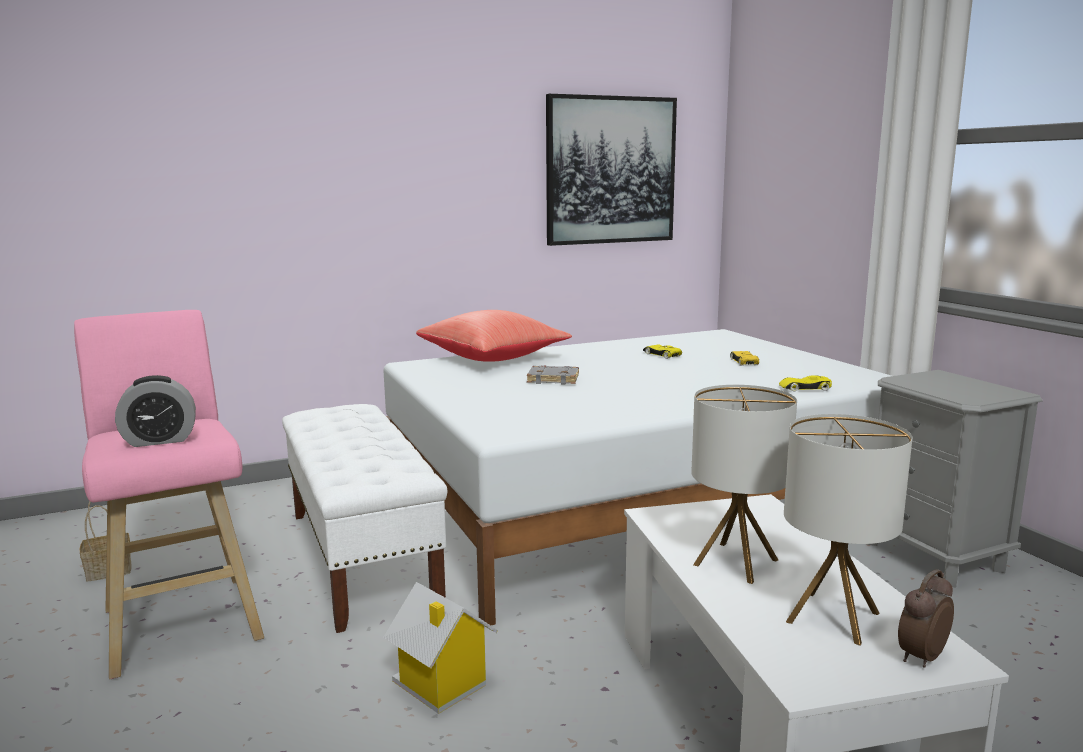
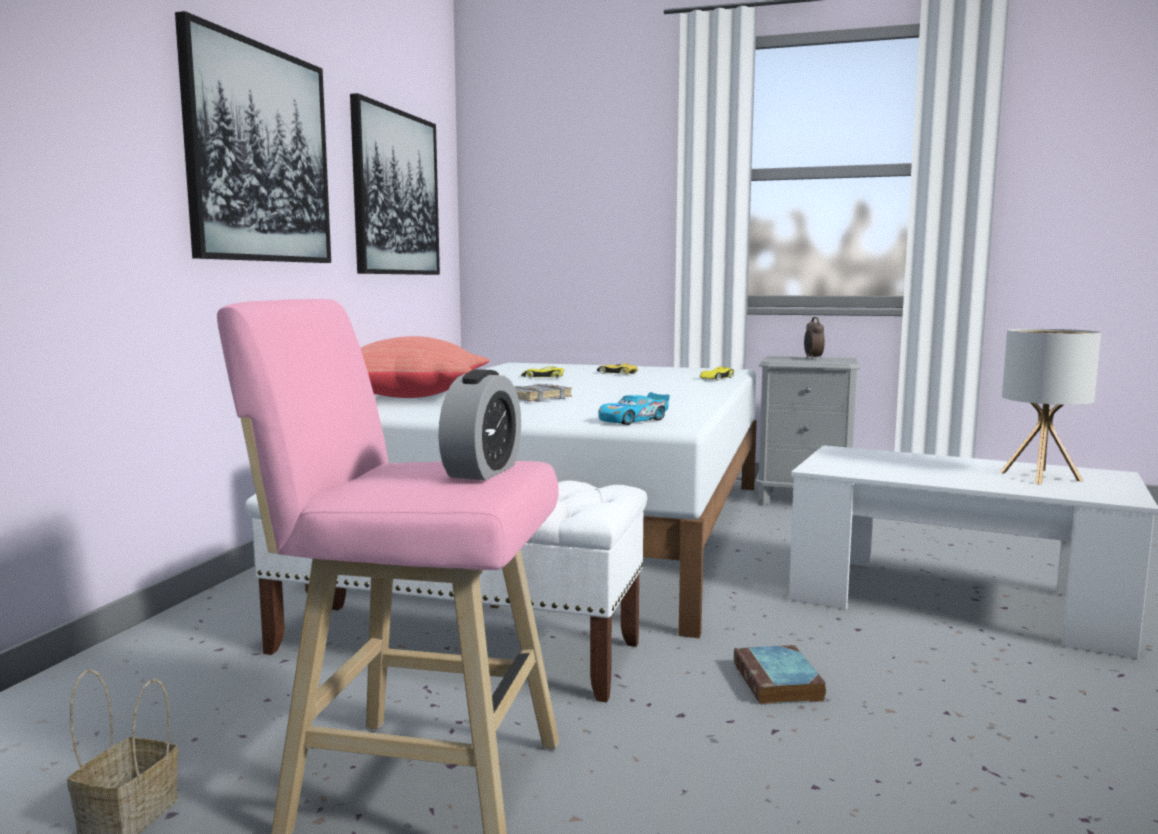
camera: 50 degrees left, 5 degrees down
toy house [383,582,498,714] -> book [734,645,826,705]
table lamp [691,385,797,584] -> none
alarm clock [898,569,954,668] -> alarm clock moved to [804,317,825,360]
none -> picture [175,11,331,263]
none -> toy car [598,392,670,425]

